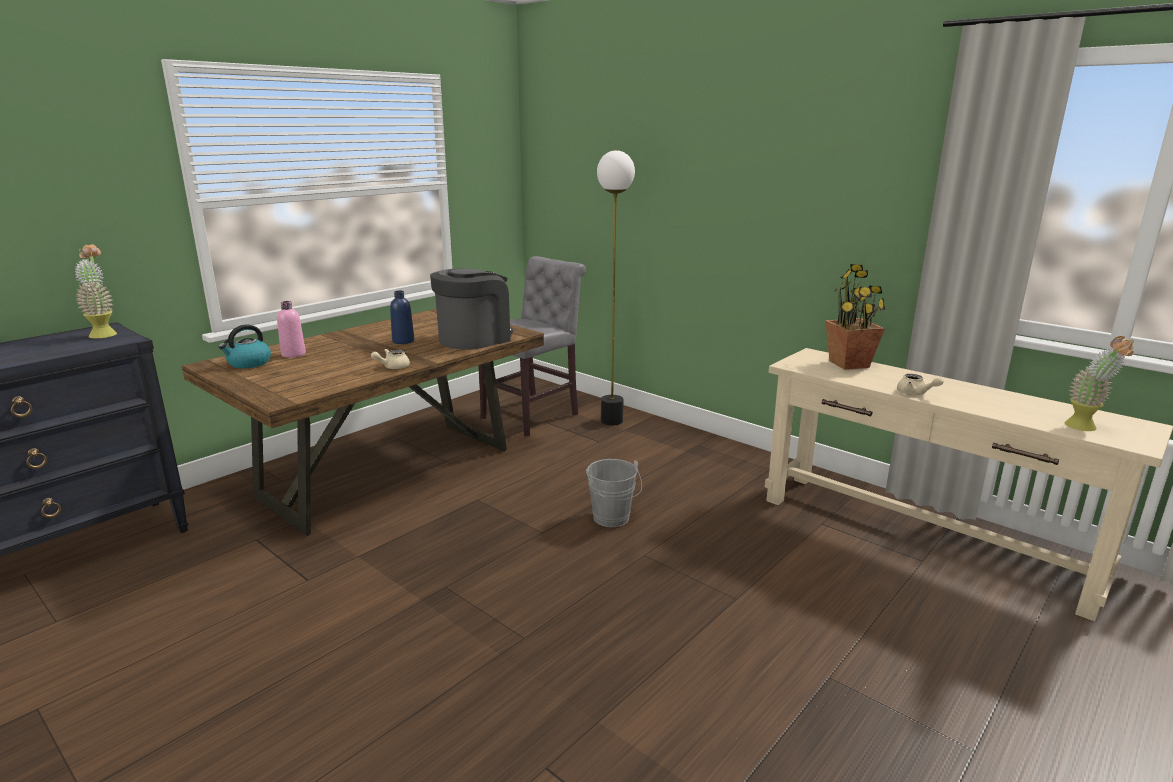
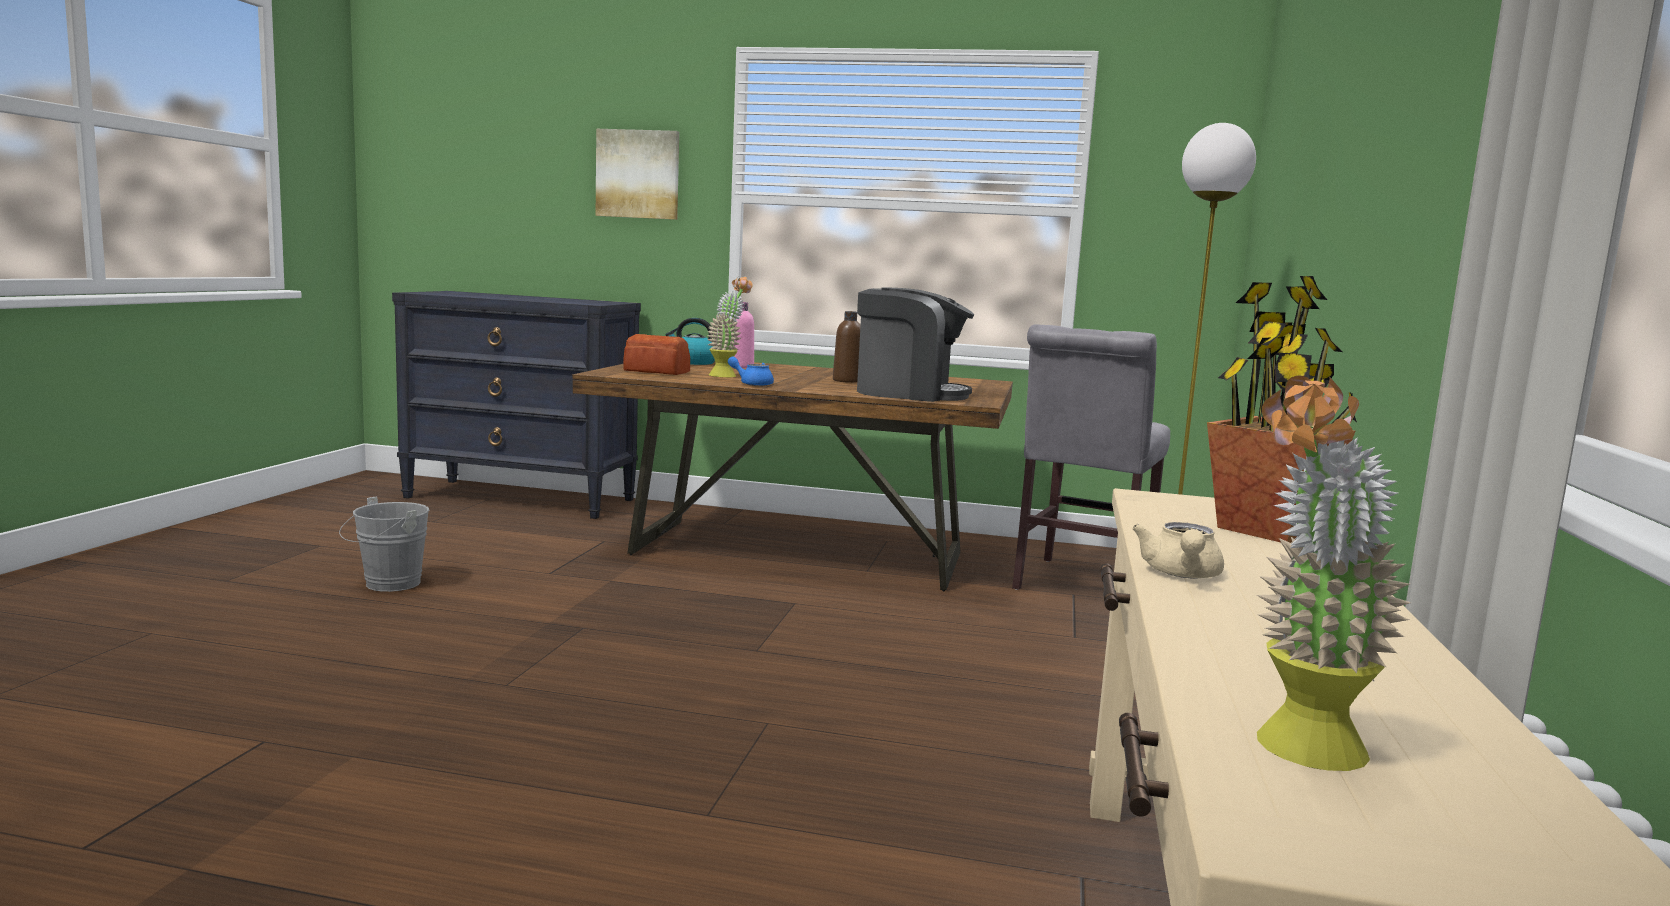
camera: 60 degrees right, 10 degrees down
potted plant [75,244,117,338] -> potted plant moved to [708,276,753,377]
beige teapot [371,349,410,369] -> blue teapot [728,356,774,386]
blue bottle [390,291,414,344] -> brown bottle [833,311,861,383]
grey chair [478,256,586,437] -> grey chair turned 105 degrees clockwise [1012,324,1170,590]
grey bucket [586,459,642,527] -> grey bucket moved to [339,497,429,592]
none -> picture [596,129,679,220]
none -> bread [623,334,690,375]

